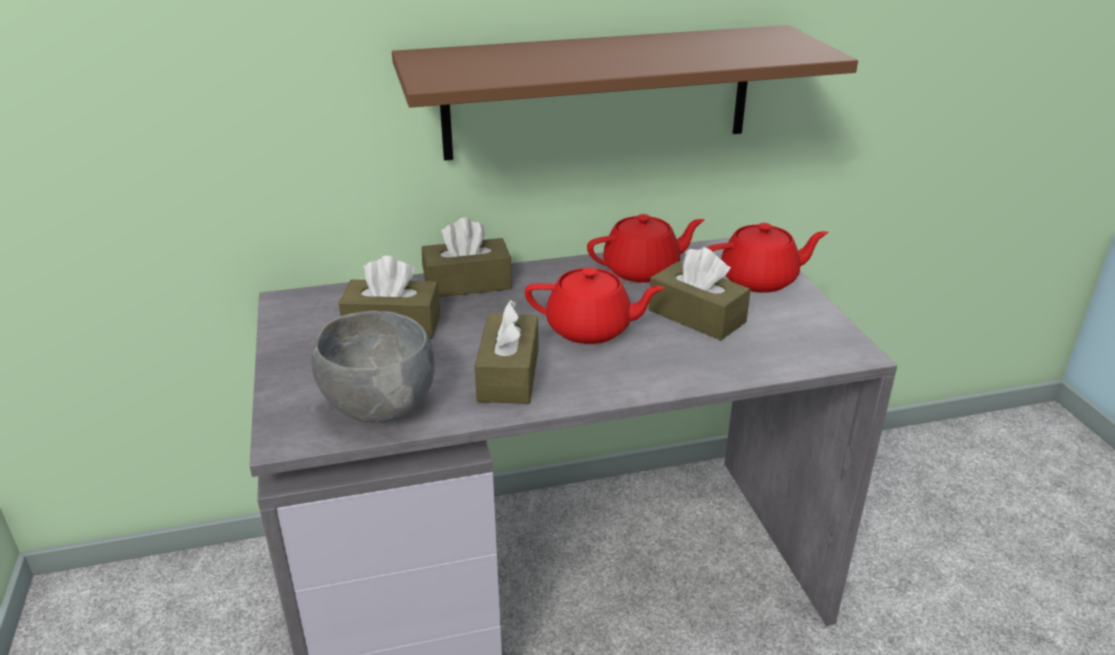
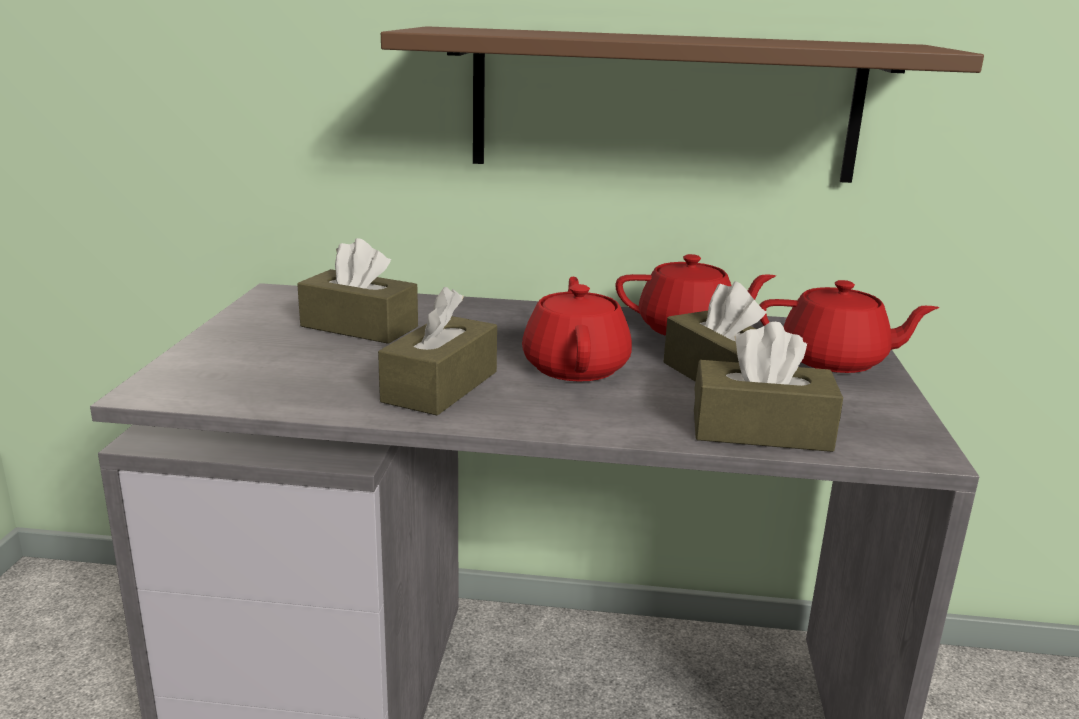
camera: 20 degrees right, 10 degrees down
grey bowl [311,311,435,423] -> none
brown tissue box [422,217,512,297] -> brown tissue box moved to [694,322,843,452]
red teapot [525,267,665,344] -> red teapot turned 120 degrees counterclockwise [522,277,632,382]

